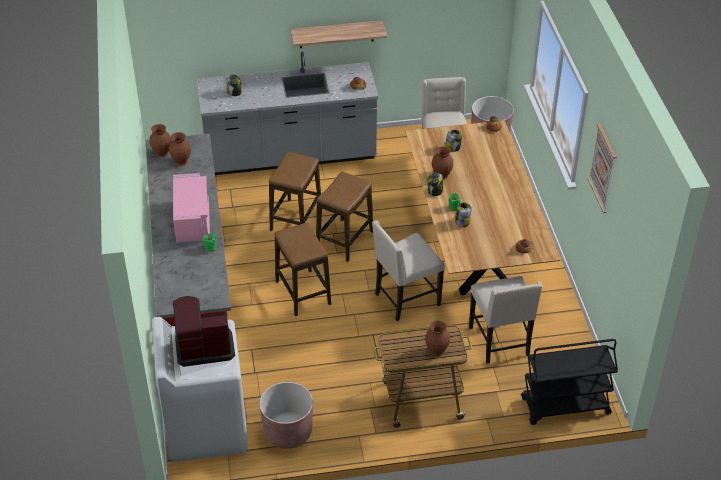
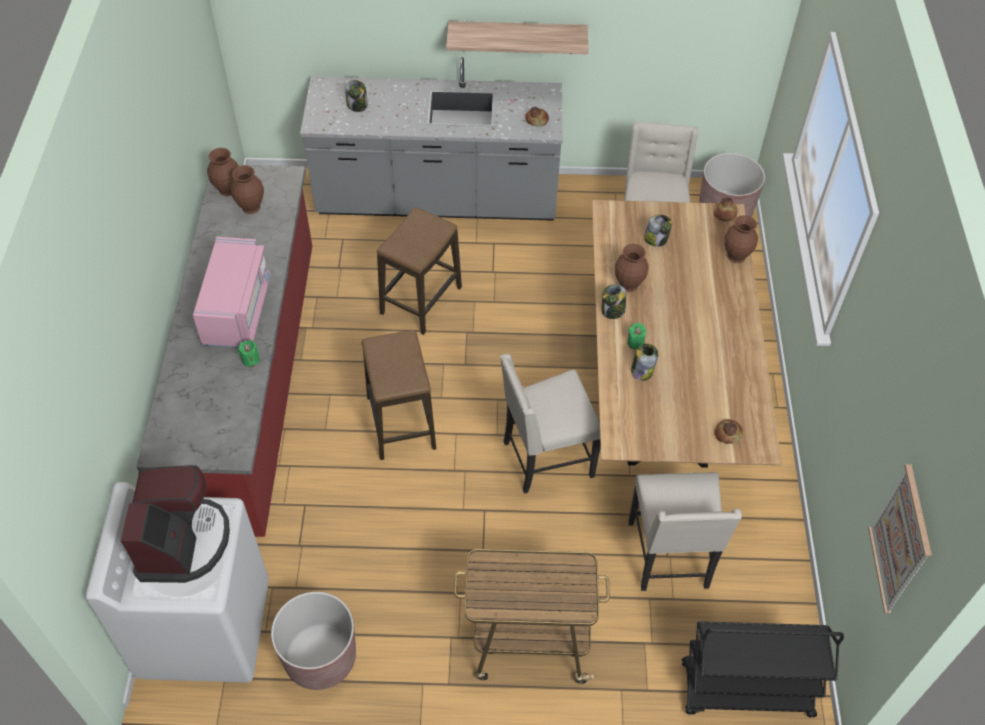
camera: 10 degrees right, 10 degrees up
coffee machine [173,296,235,367] -> coffee machine turned 90 degrees clockwise [121,465,230,583]
stool [316,171,373,262] -> none
brown vase [425,320,450,357] -> brown vase moved to [725,215,758,263]
picture [587,123,617,213] -> picture moved to [868,464,932,614]

